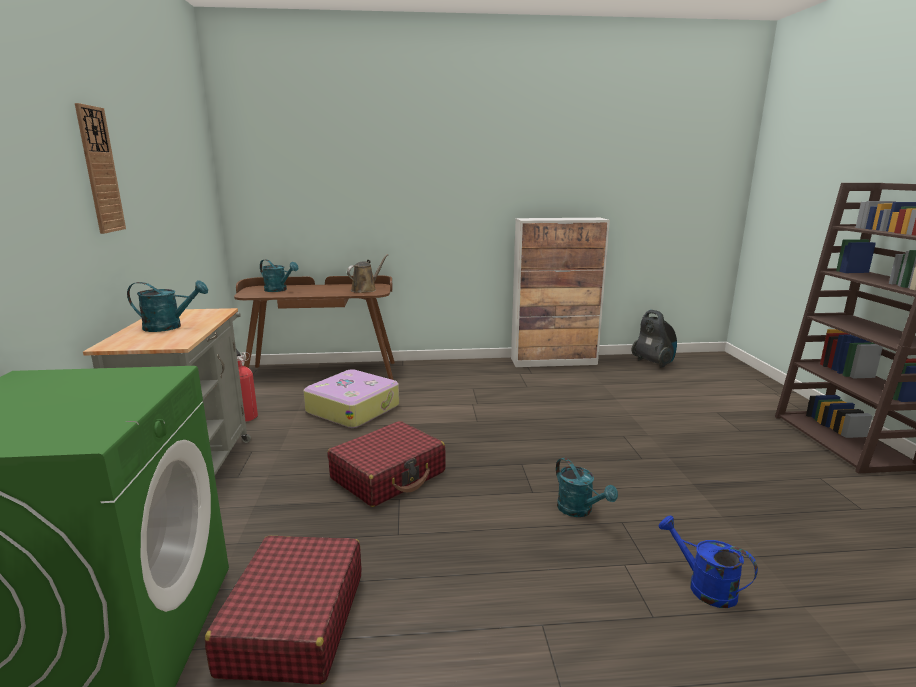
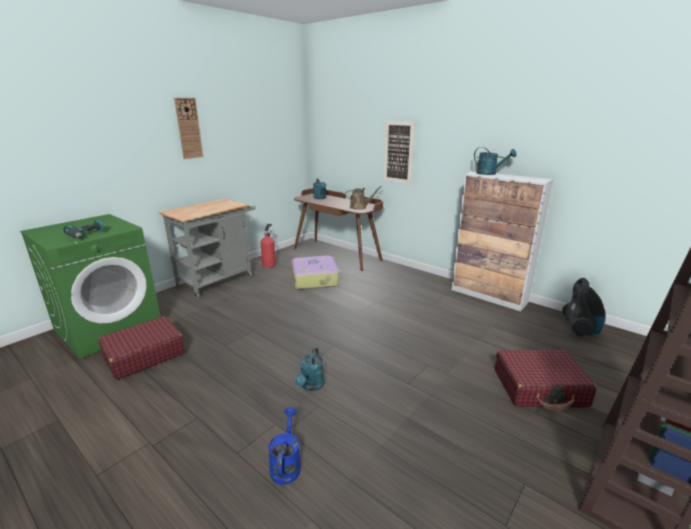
camera: 45 degrees right, 5 degrees up
turquoise watering can [127,280,208,332] -> turquoise watering can moved to [474,147,517,175]
red suitcase [327,421,446,507] -> red suitcase moved to [495,350,597,410]
none -> power drill [63,219,104,238]
none -> picture [384,121,415,184]

